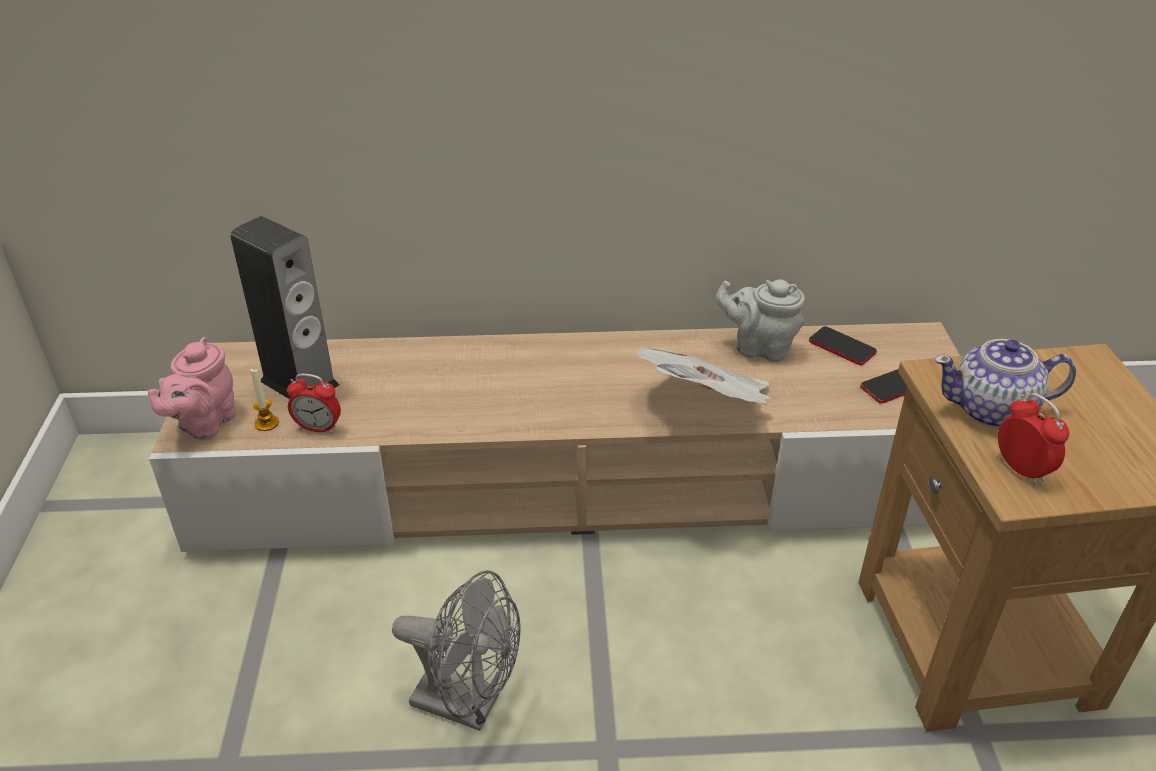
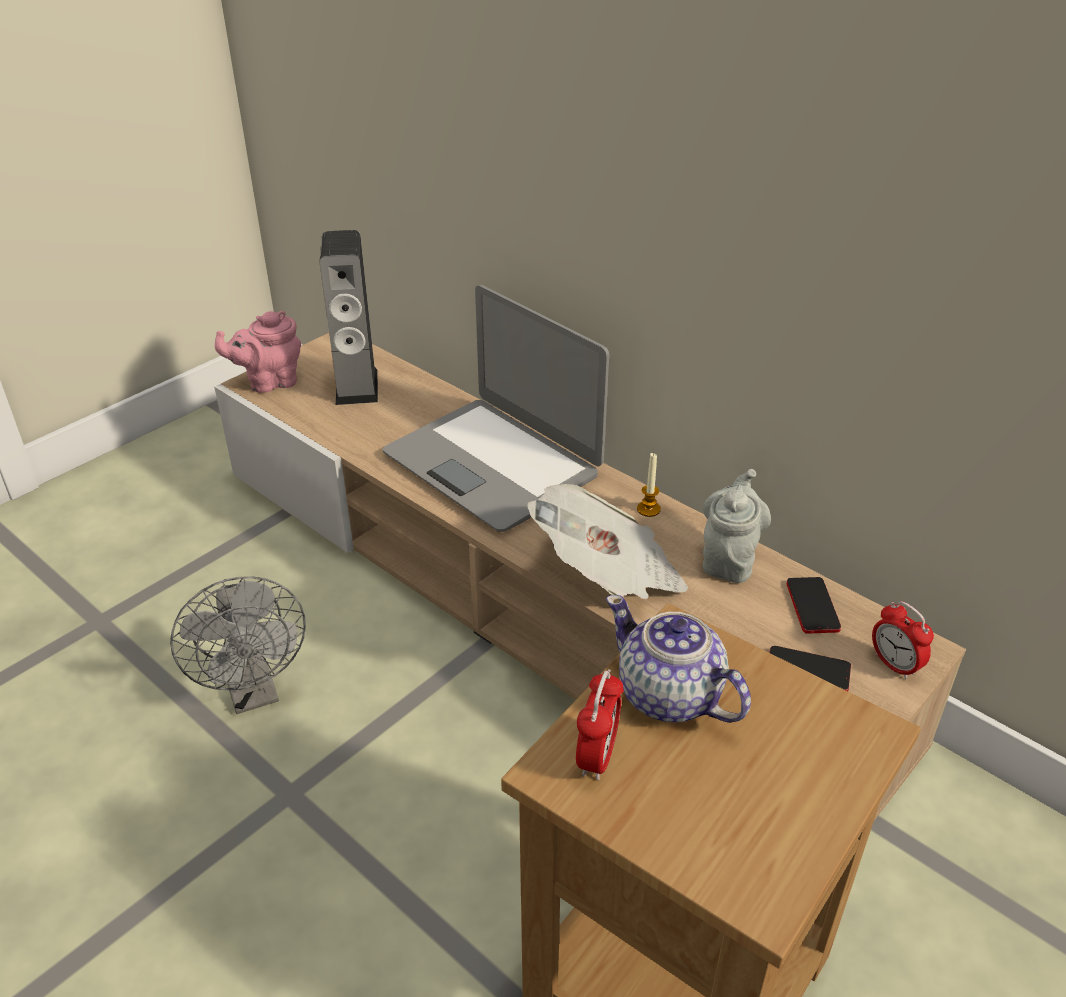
camera: 45 degrees right, 0 degrees up
candle [250,368,279,431] -> candle moved to [637,453,661,517]
alarm clock [287,373,341,433] -> alarm clock moved to [872,601,934,679]
grey teapot [716,280,805,362] -> grey teapot turned 45 degrees clockwise [703,469,771,583]
none -> laptop [383,285,609,532]

